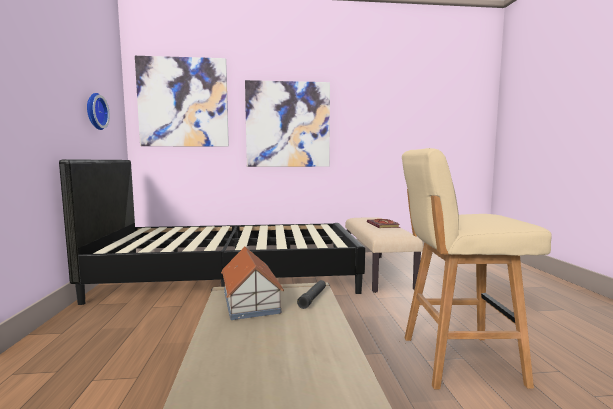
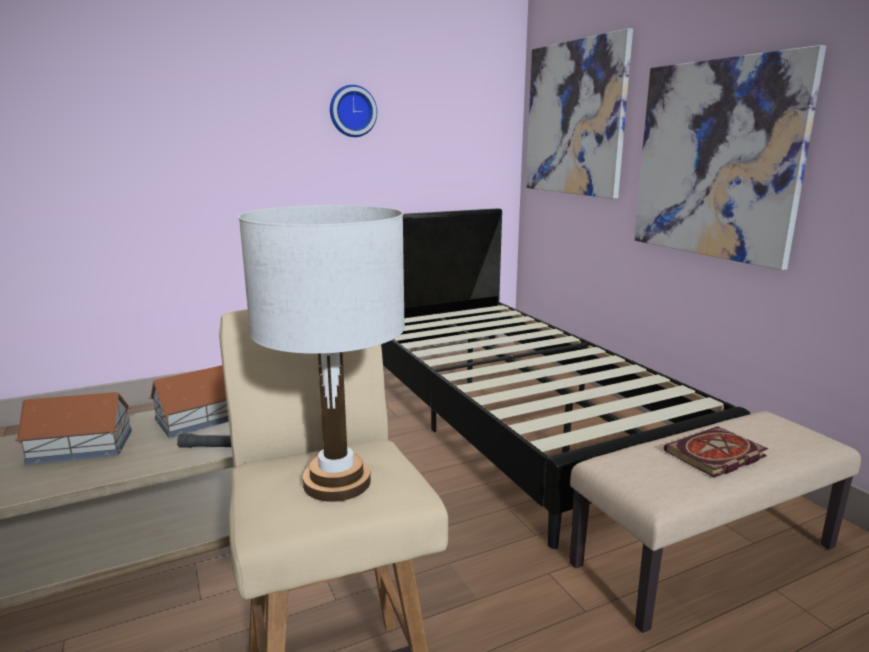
camera: 70 degrees right, 10 degrees up
wall clock [87,93,110,130] -> wall clock moved to [330,85,377,137]
none -> toy house [15,392,132,465]
none -> white table lamp [239,205,405,502]

